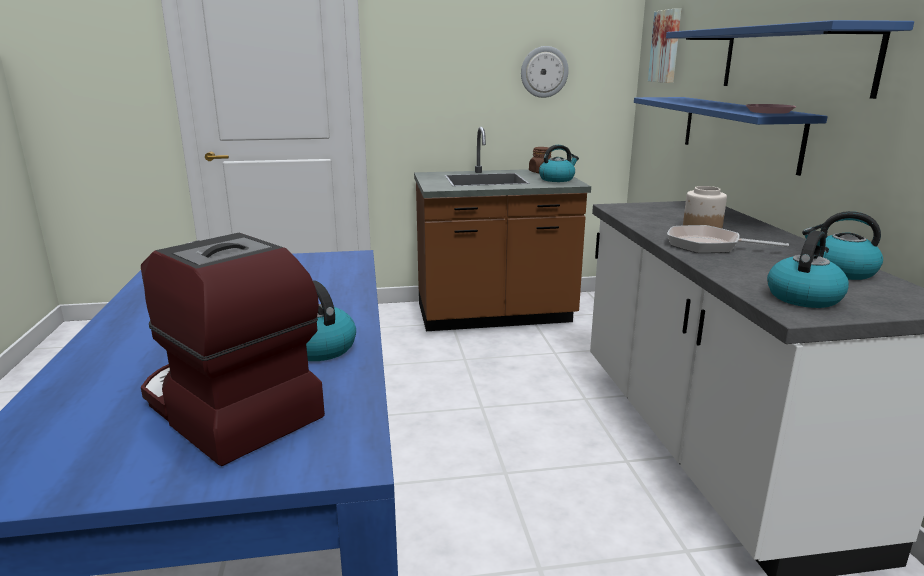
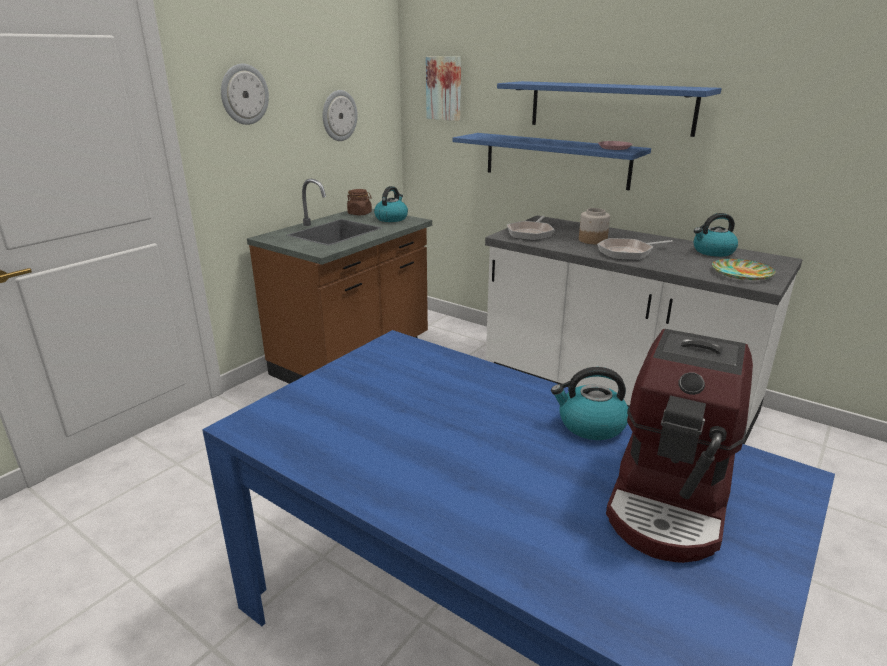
camera: 45 degrees left, 5 degrees up
coffee machine [141,233,325,466] -> coffee machine turned 60 degrees counterclockwise [606,329,753,563]
kettle [767,230,849,308] -> plate [712,259,775,280]
none -> wall clock [221,64,269,125]
none -> frying pan [507,216,554,240]

